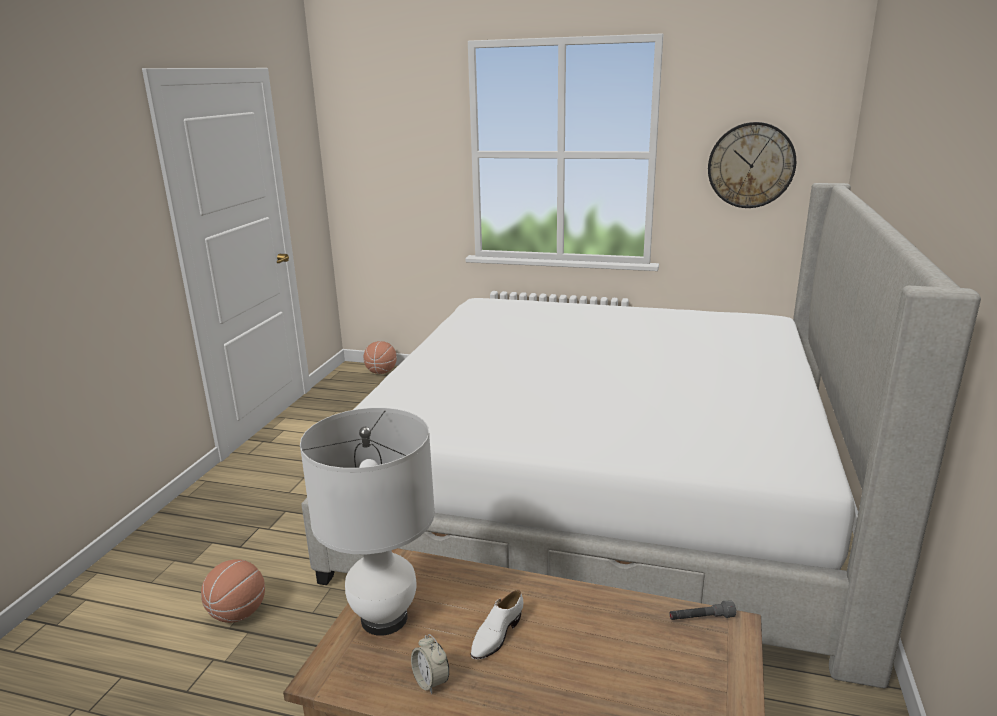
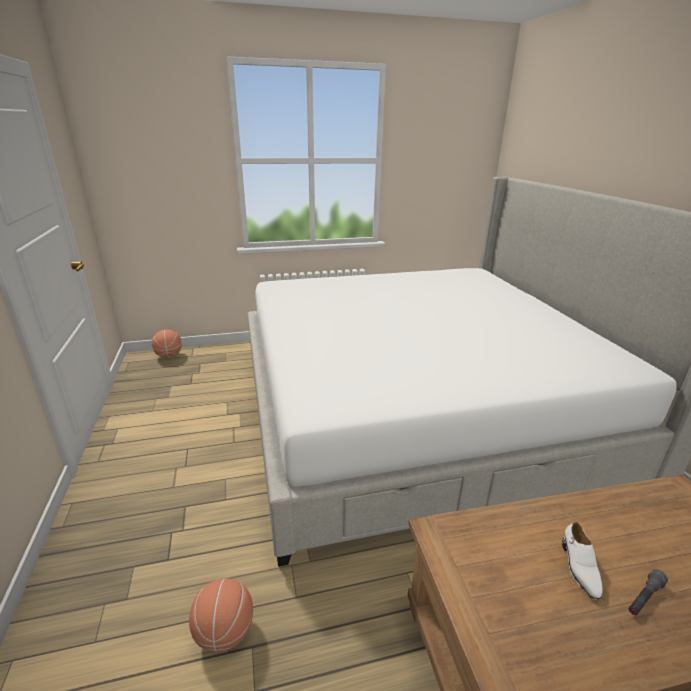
camera: 30 degrees left, 5 degrees up
white table lamp [300,408,435,636] -> none
alarm clock [411,634,449,694] -> none
grey flashlight [669,600,736,620] -> grey flashlight moved to [629,569,668,615]
wall clock [708,122,796,208] -> none

